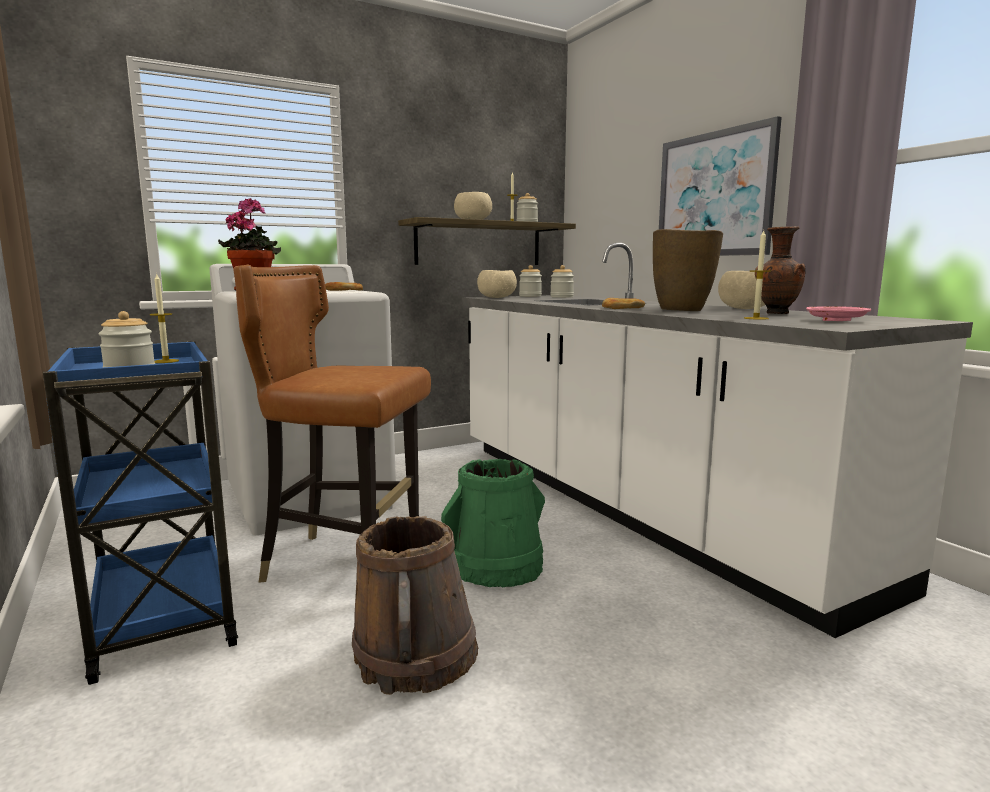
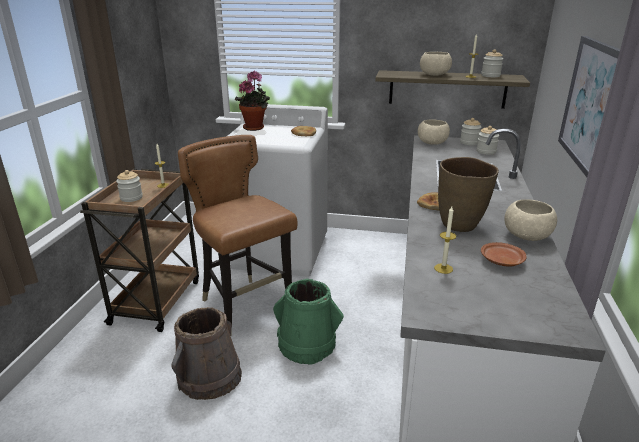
camera: 40 degrees right, 15 degrees up
blue cart [43,341,238,685] -> brown cart [80,169,199,332]
brown vase [755,226,806,314] -> brown plate [481,242,527,267]
pink plate [806,306,871,321] -> none

